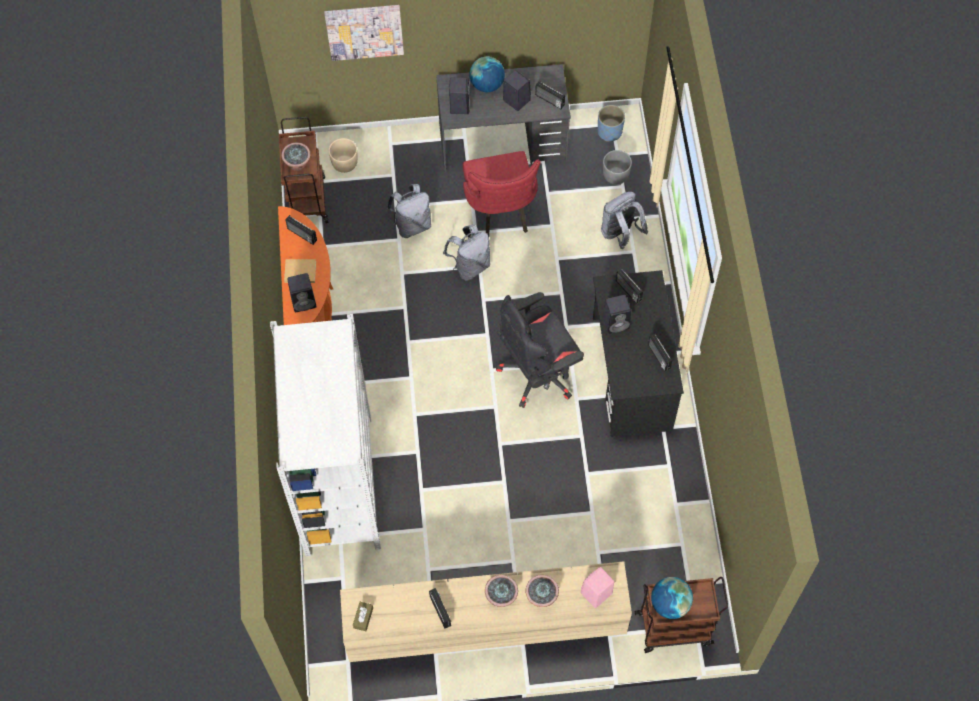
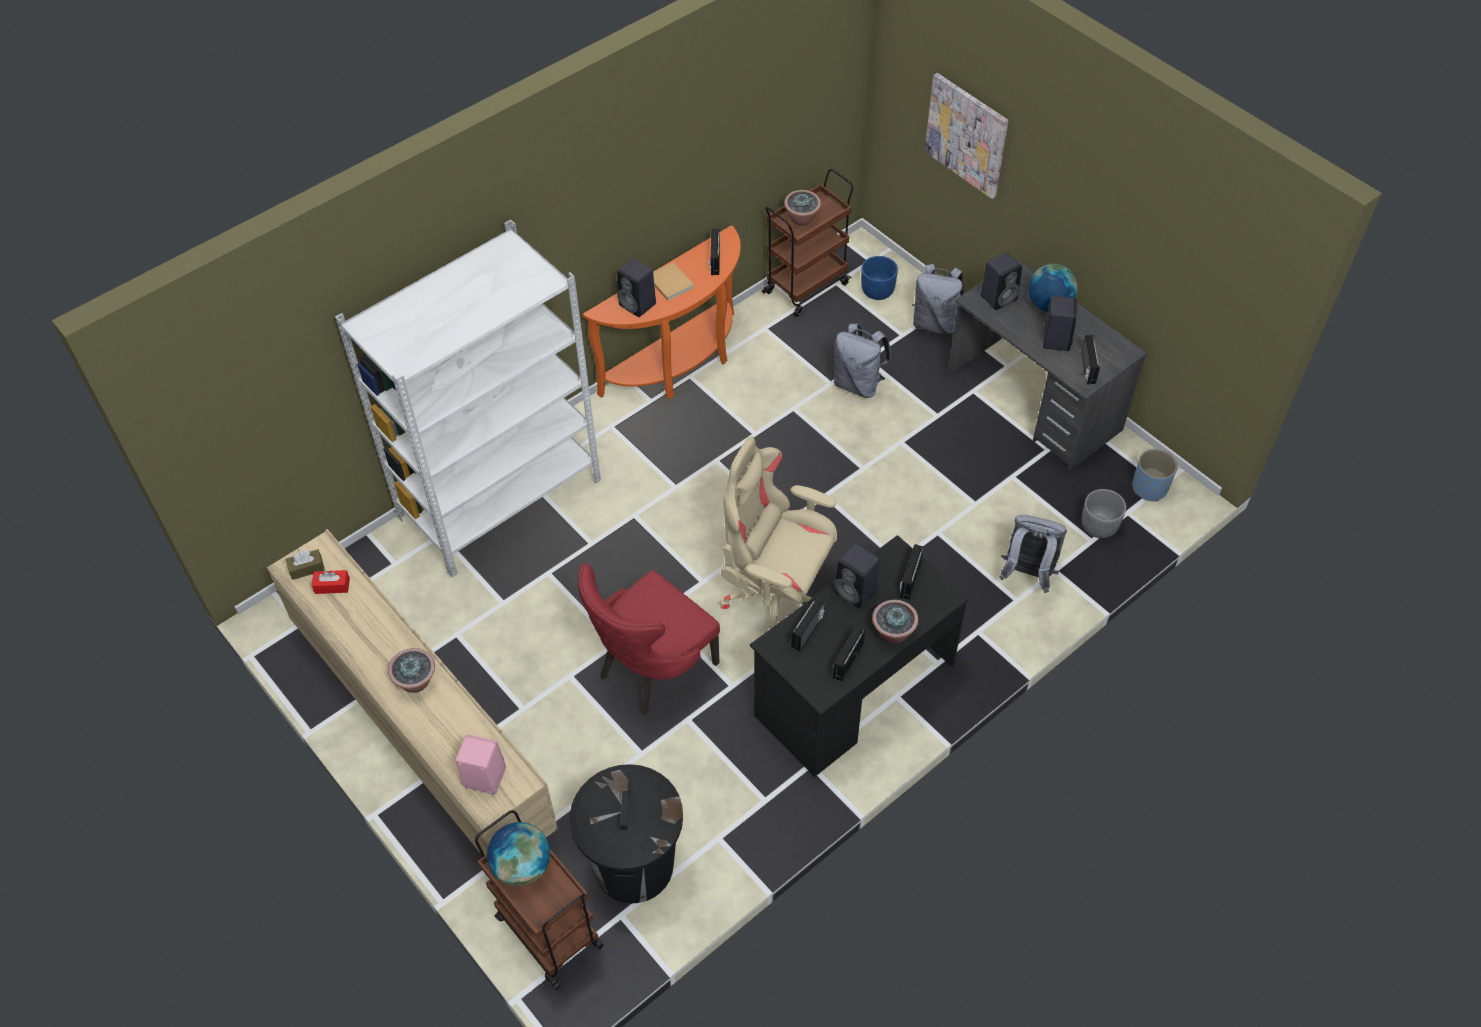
camera: 55 degrees right, 10 degrees down
beige planter [329,138,358,173] -> blue planter [861,256,898,300]
radio [429,588,451,629] -> radio moved to [791,596,825,652]
grey backpack [443,224,490,281] -> grey backpack moved to [912,264,964,335]
red chair [463,151,541,237] -> red chair moved to [578,563,720,715]
black office chair [496,292,584,408] -> beige office chair [720,436,837,630]
potted plant [525,575,559,607] -> potted plant moved to [872,600,918,644]
none -> red tissue box [312,570,350,594]
none -> black trash can [570,764,683,904]

